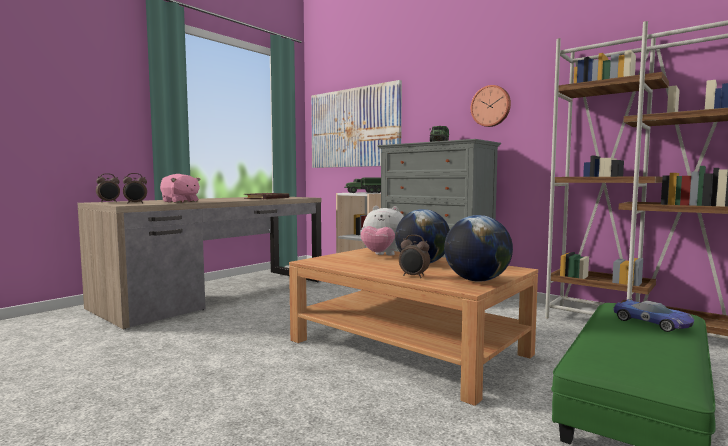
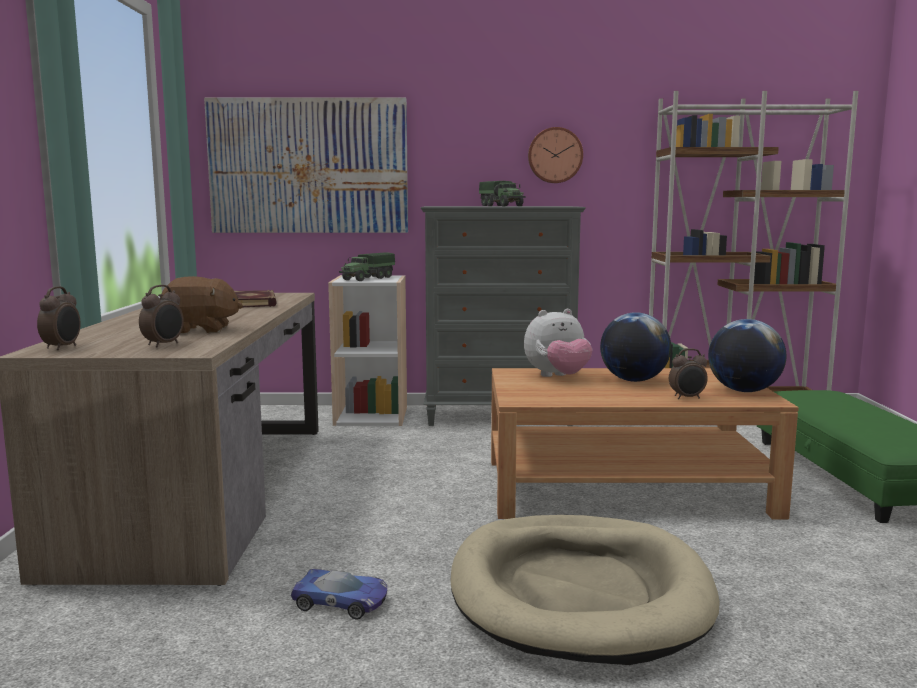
camera: 40 degrees left, 5 degrees up
pink plush toy [160,174,200,203] -> brown plush toy [161,276,243,334]
toy car [613,299,694,332] -> toy car moved to [291,569,387,619]
none -> beige dog bed [451,515,720,665]

